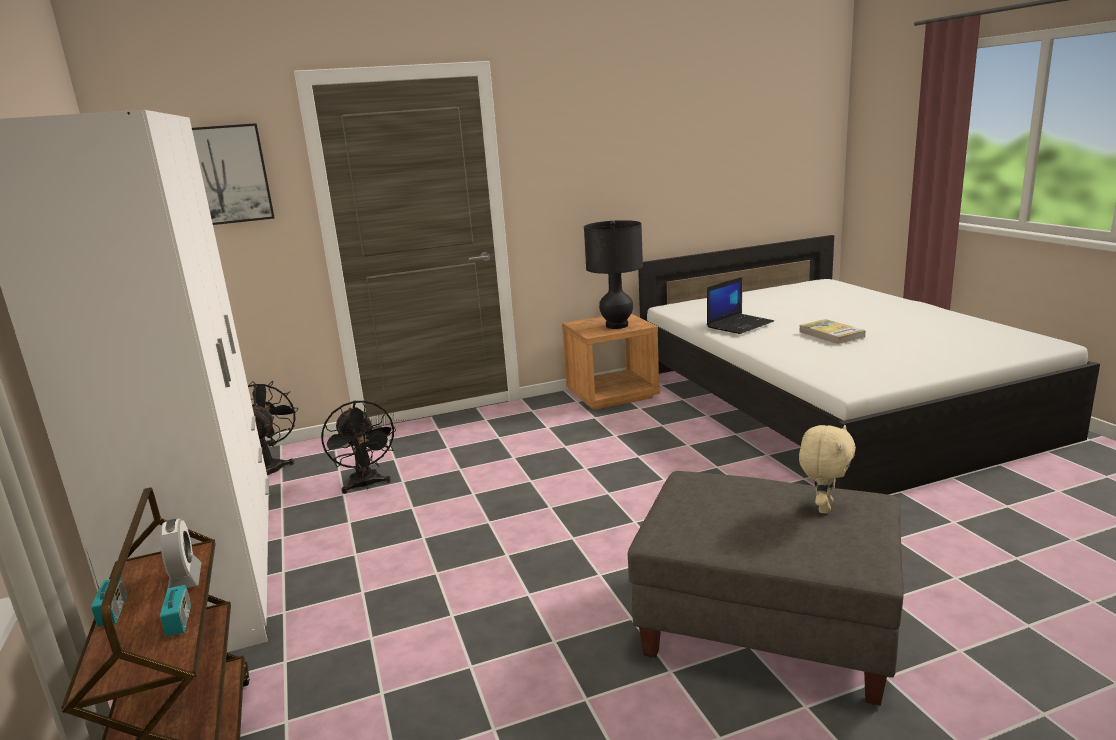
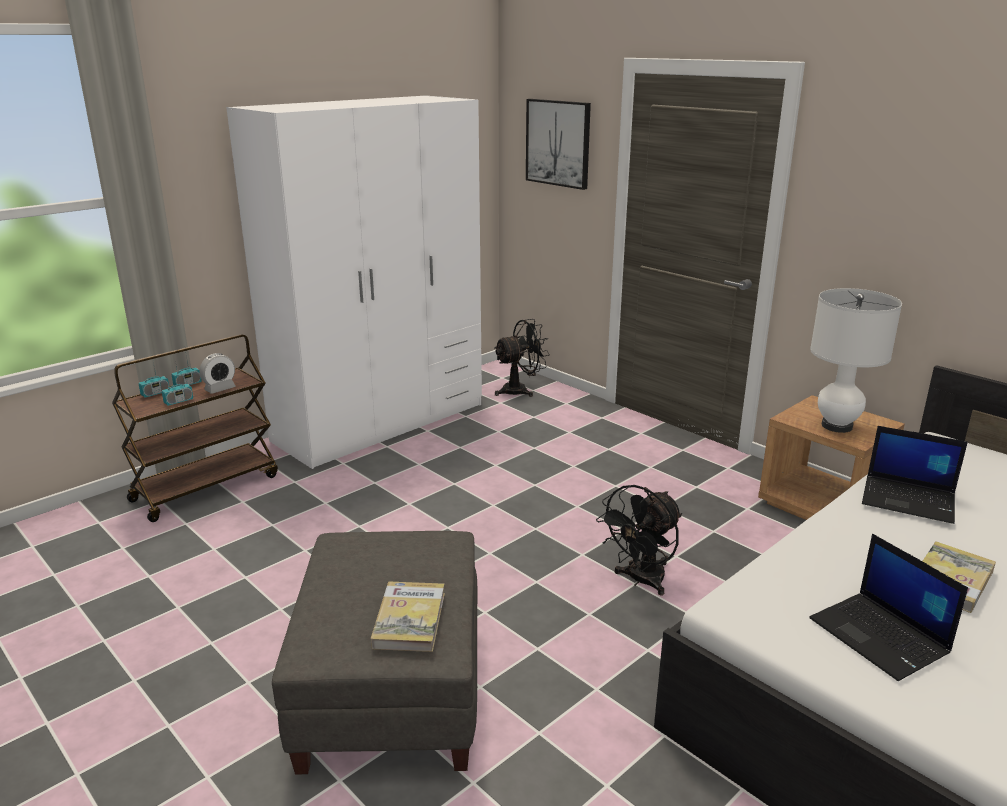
camera: 65 degrees right, 5 degrees up
black fan [321,401,396,494] -> black fan moved to [596,485,682,596]
black table lamp [584,220,643,329] -> white table lamp [810,288,902,433]
beige plush toy [799,425,856,514] -> book [371,582,445,652]
none -> radio [139,362,169,398]
none -> laptop [809,534,968,681]

